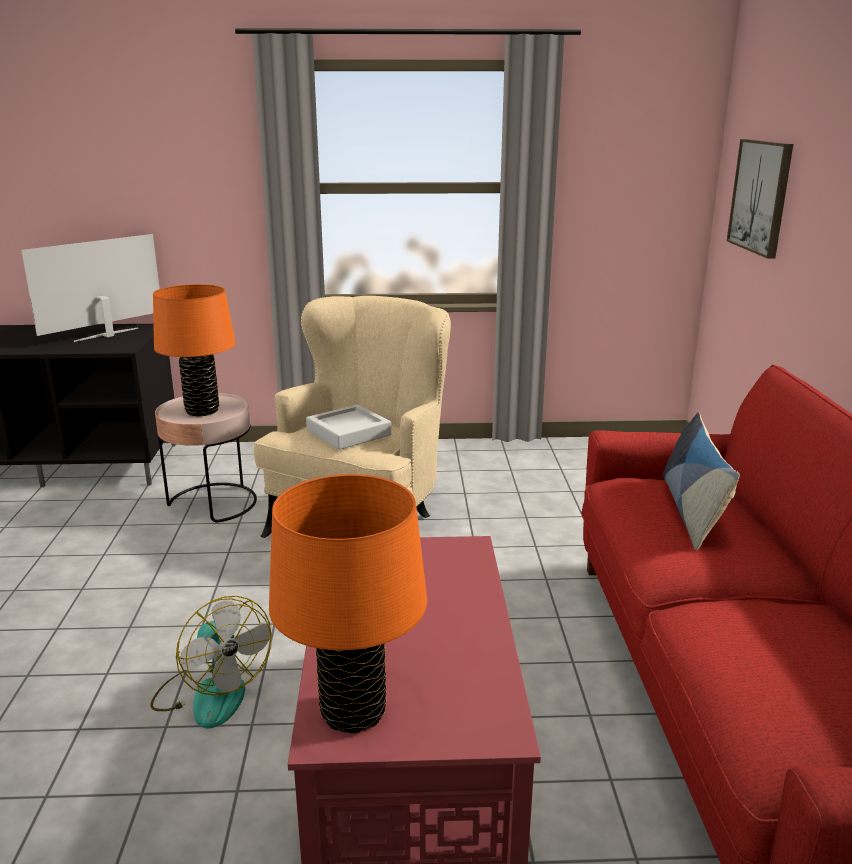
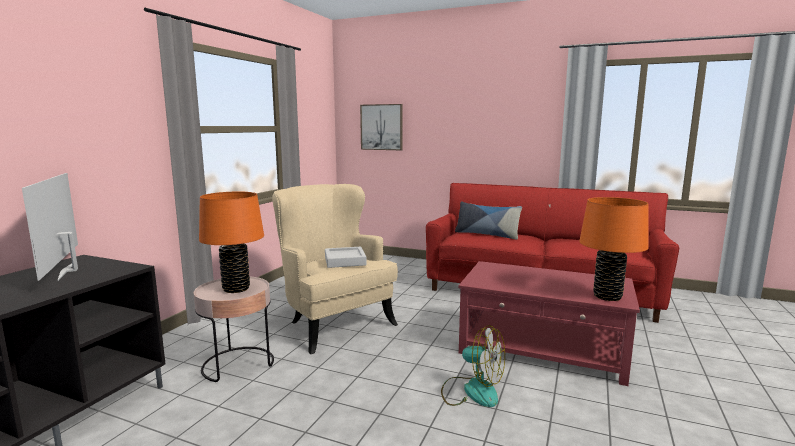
camera: 65 degrees left, 10 degrees down
fan [150,596,272,728] -> fan turned 45 degrees clockwise [441,325,505,407]

